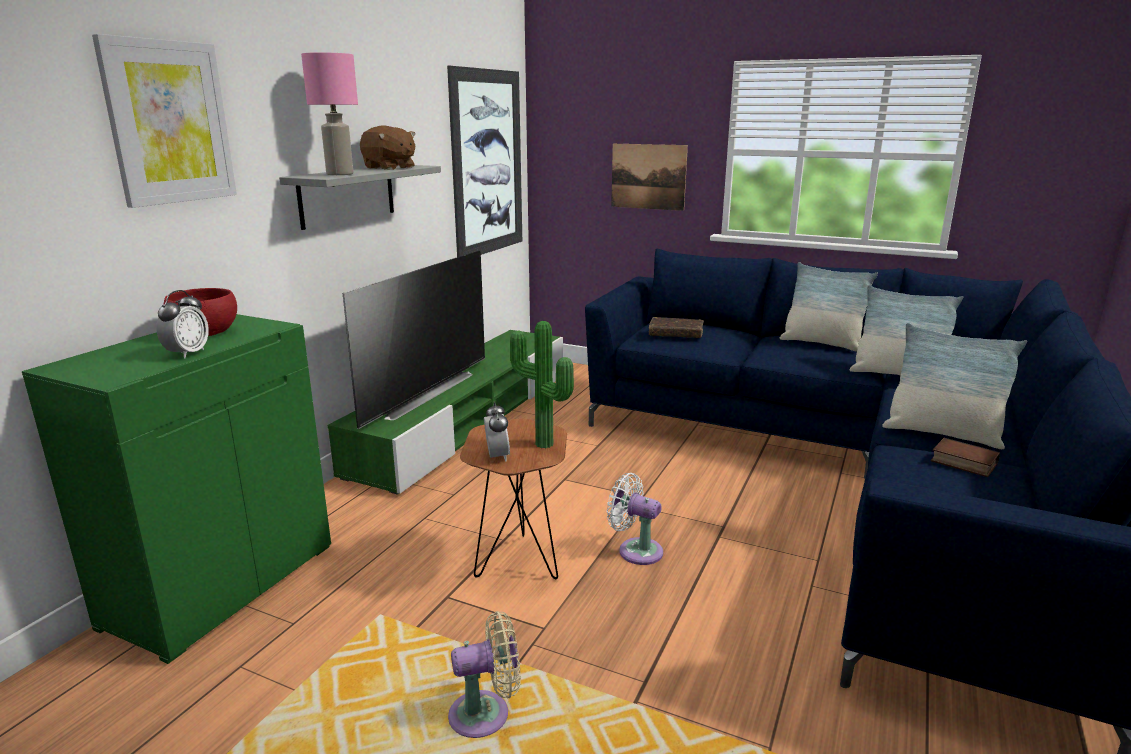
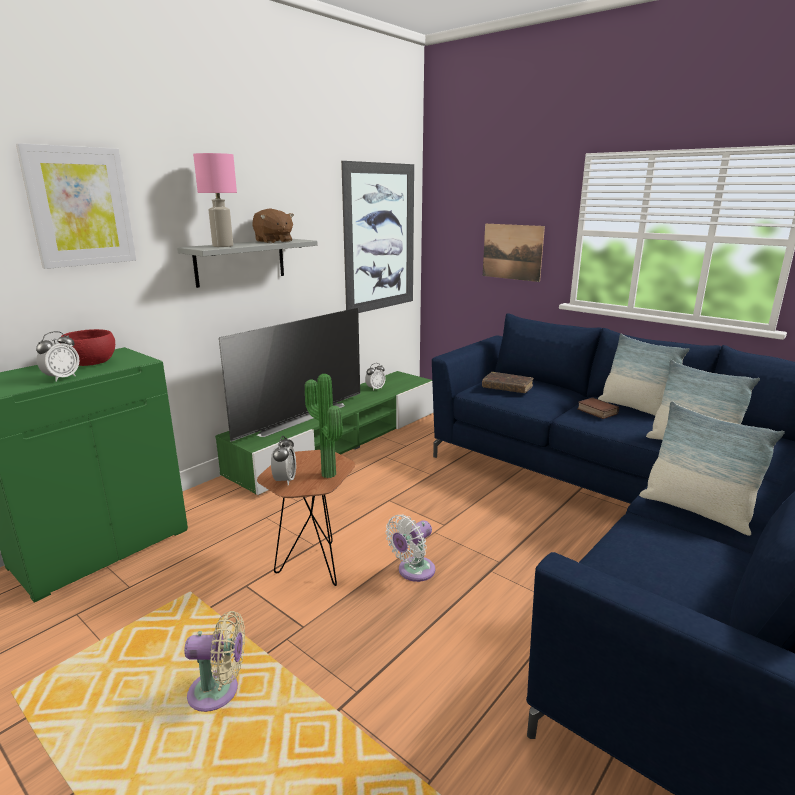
camera: 15 degrees right, 0 degrees up
white fan [607,473,663,565] -> white fan turned 90 degrees counterclockwise [385,514,435,582]
book [931,438,1000,477] -> book moved to [577,397,619,419]
none -> alarm clock [365,363,386,391]

